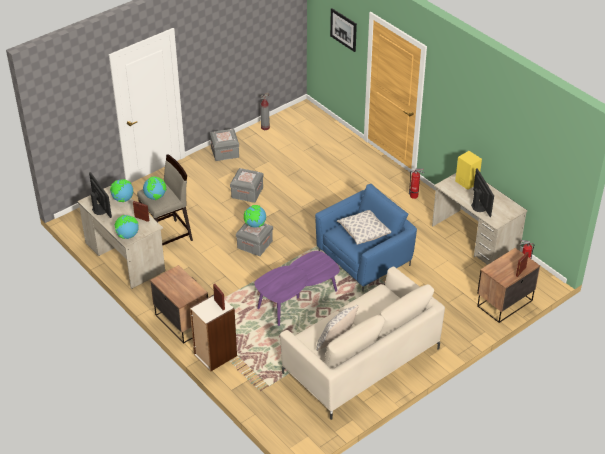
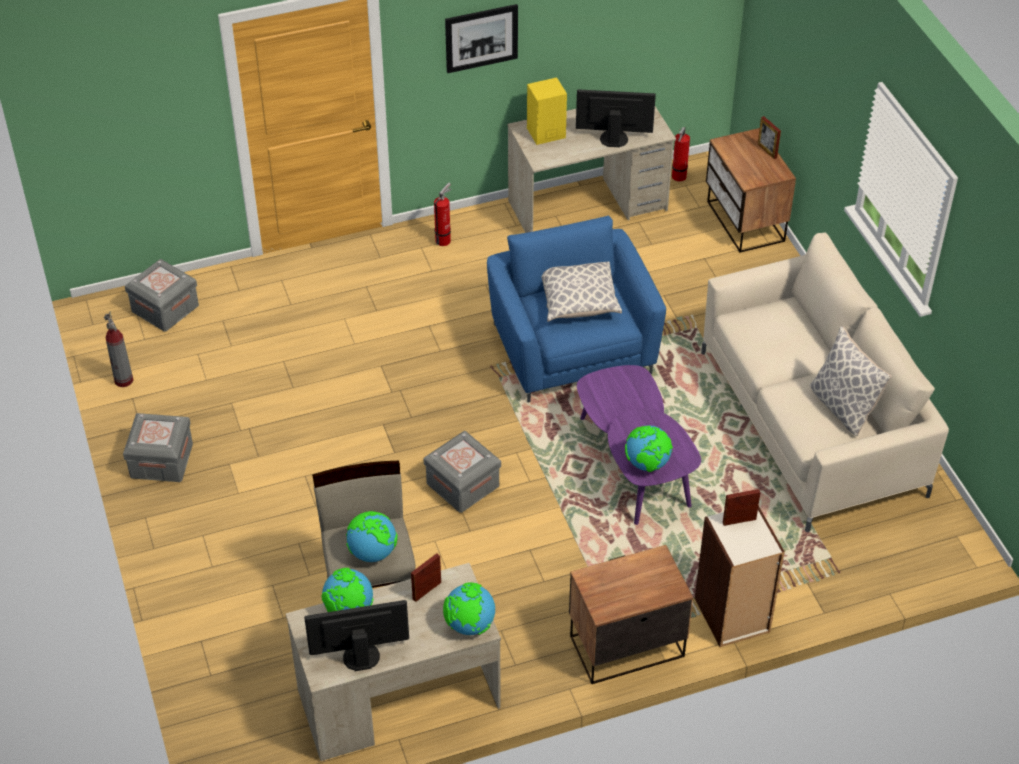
camera: 70 degrees left, 5 degrees up
grey storage box [230,168,264,203] -> grey storage box moved to [125,259,199,332]
globe [244,205,266,228] -> globe moved to [625,425,673,472]
picture [330,8,357,52] -> picture moved to [445,4,518,73]

